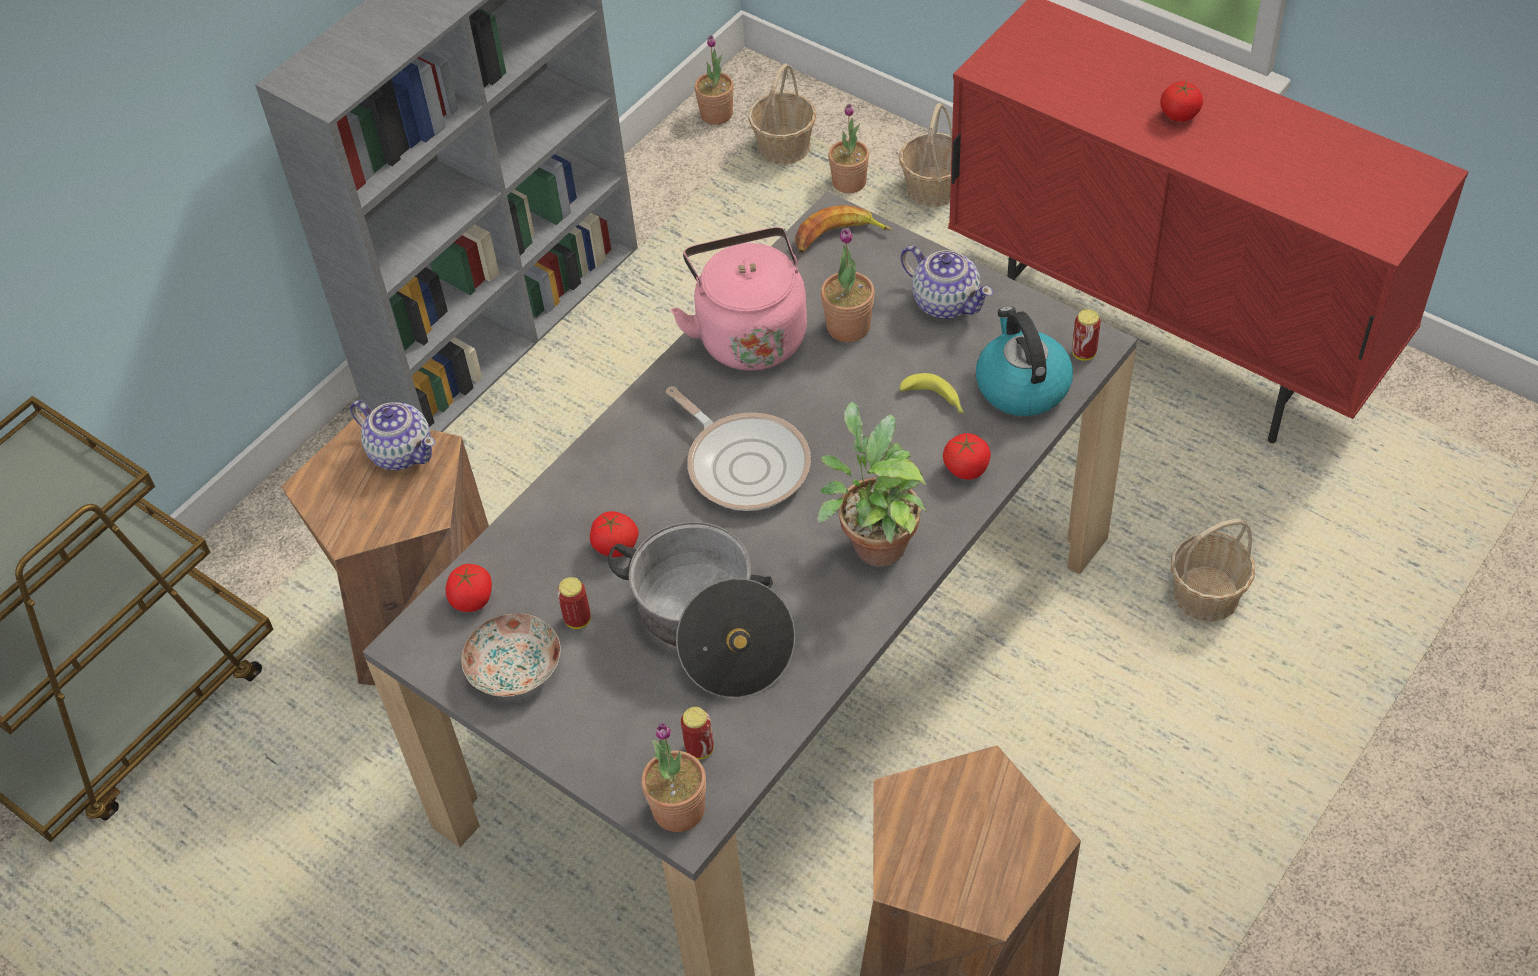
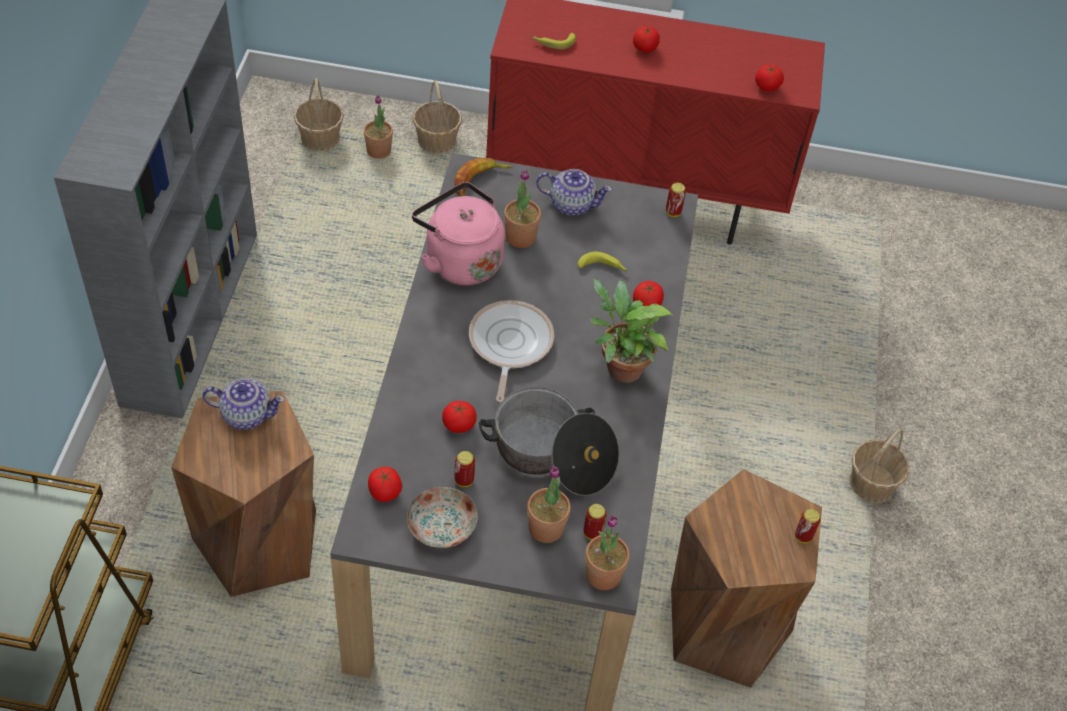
camera: 35 degrees left, 0 degrees up
frying pan [666,386,811,511] -> frying pan turned 105 degrees counterclockwise [469,300,554,403]
potted plant [694,35,734,125] -> potted plant moved to [527,466,571,543]
kettle [976,306,1073,416] -> none
basket [1170,519,1255,622] -> basket moved to [850,428,910,504]
none -> banana [532,33,576,49]
none -> tomato [755,65,784,92]
none -> can [795,509,820,543]

